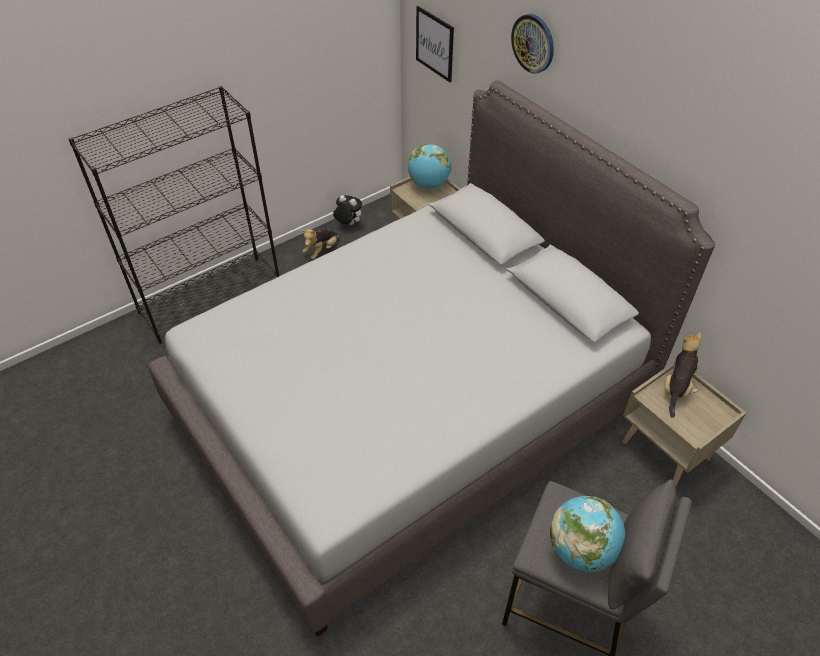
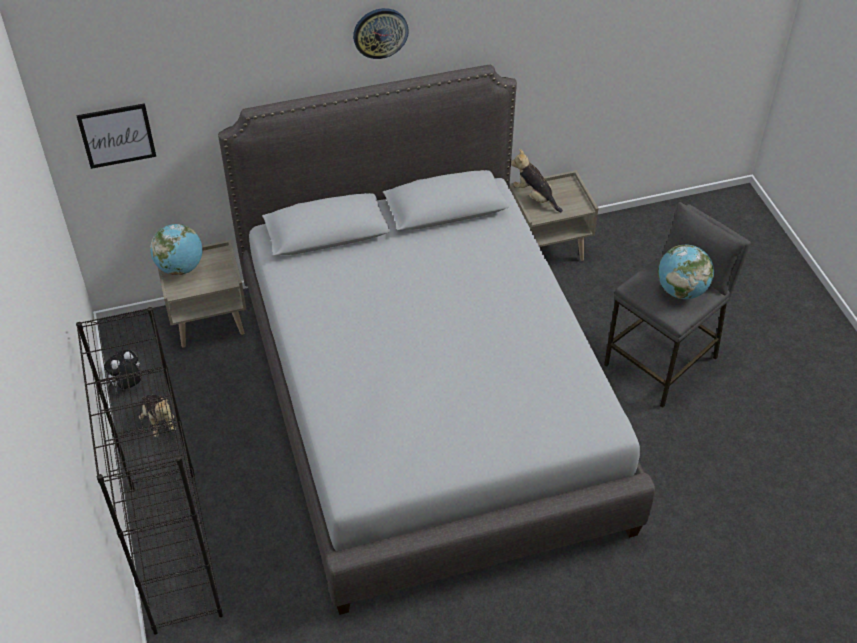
camera: 70 degrees left, 0 degrees up
wall clock [511,14,554,73] -> wall clock moved to [353,8,409,59]

